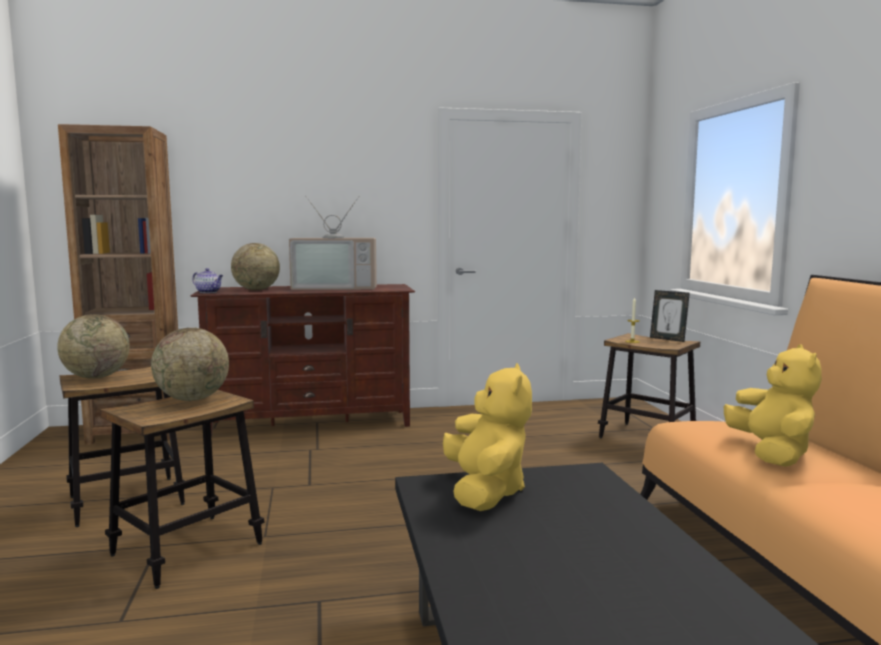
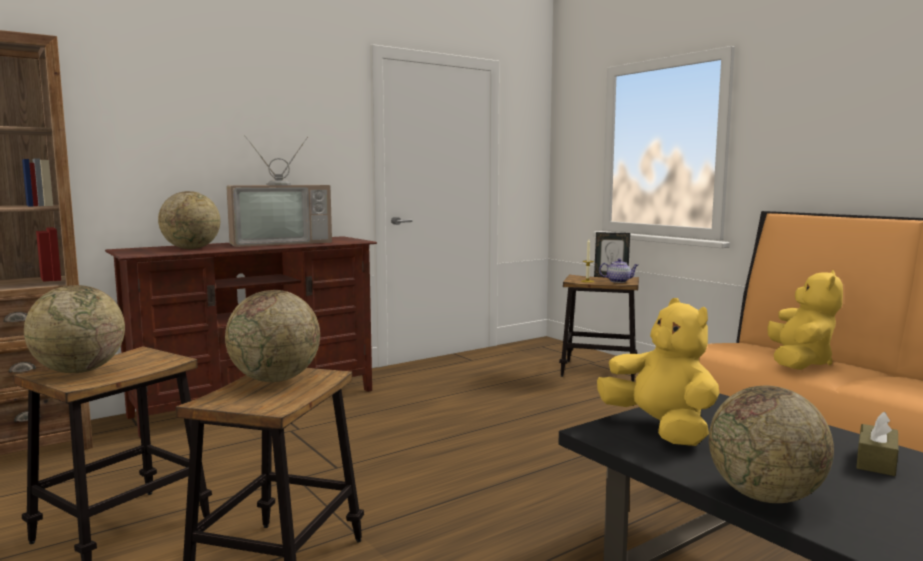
camera: 25 degrees left, 0 degrees up
teapot [192,268,223,293] -> teapot moved to [599,259,638,283]
yellow plush toy [724,344,822,467] -> yellow plush toy turned 45 degrees clockwise [767,270,843,370]
none -> globe [709,386,834,503]
none -> brown tissue box [856,412,898,476]

